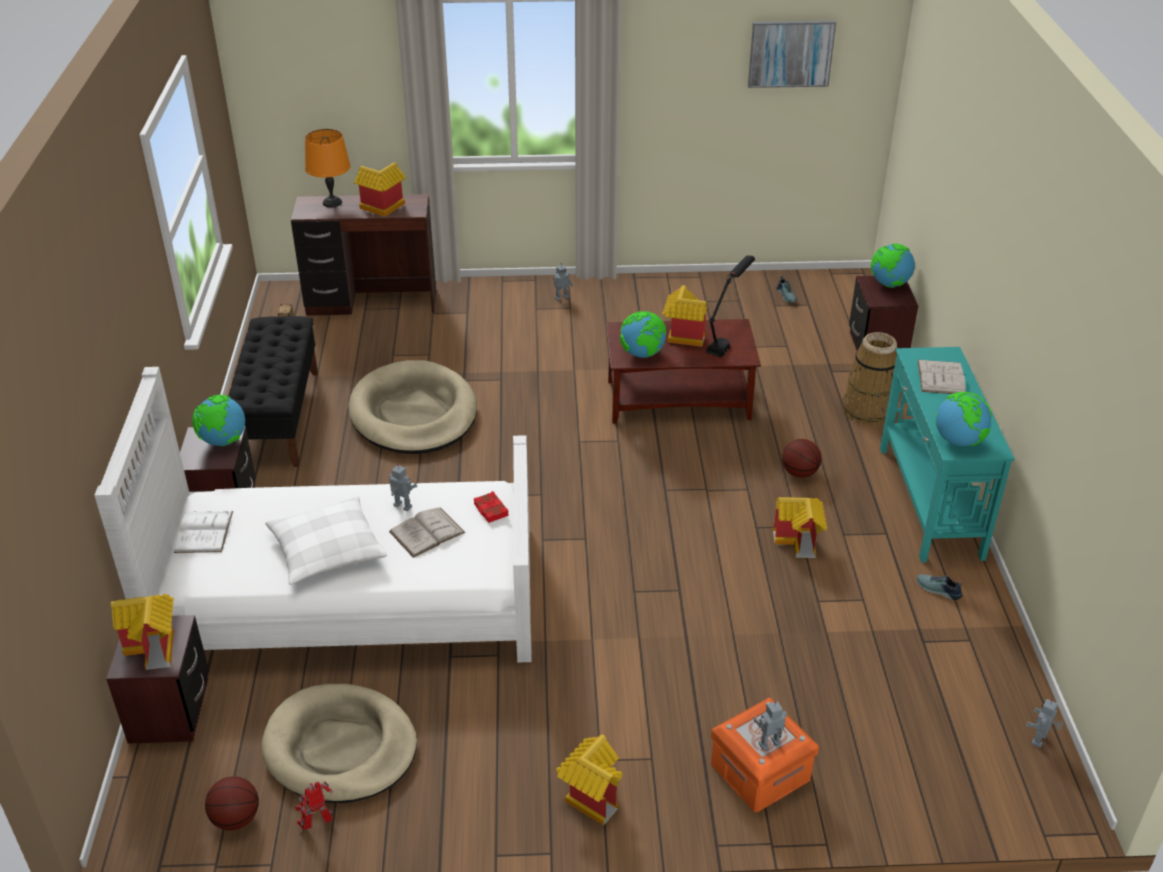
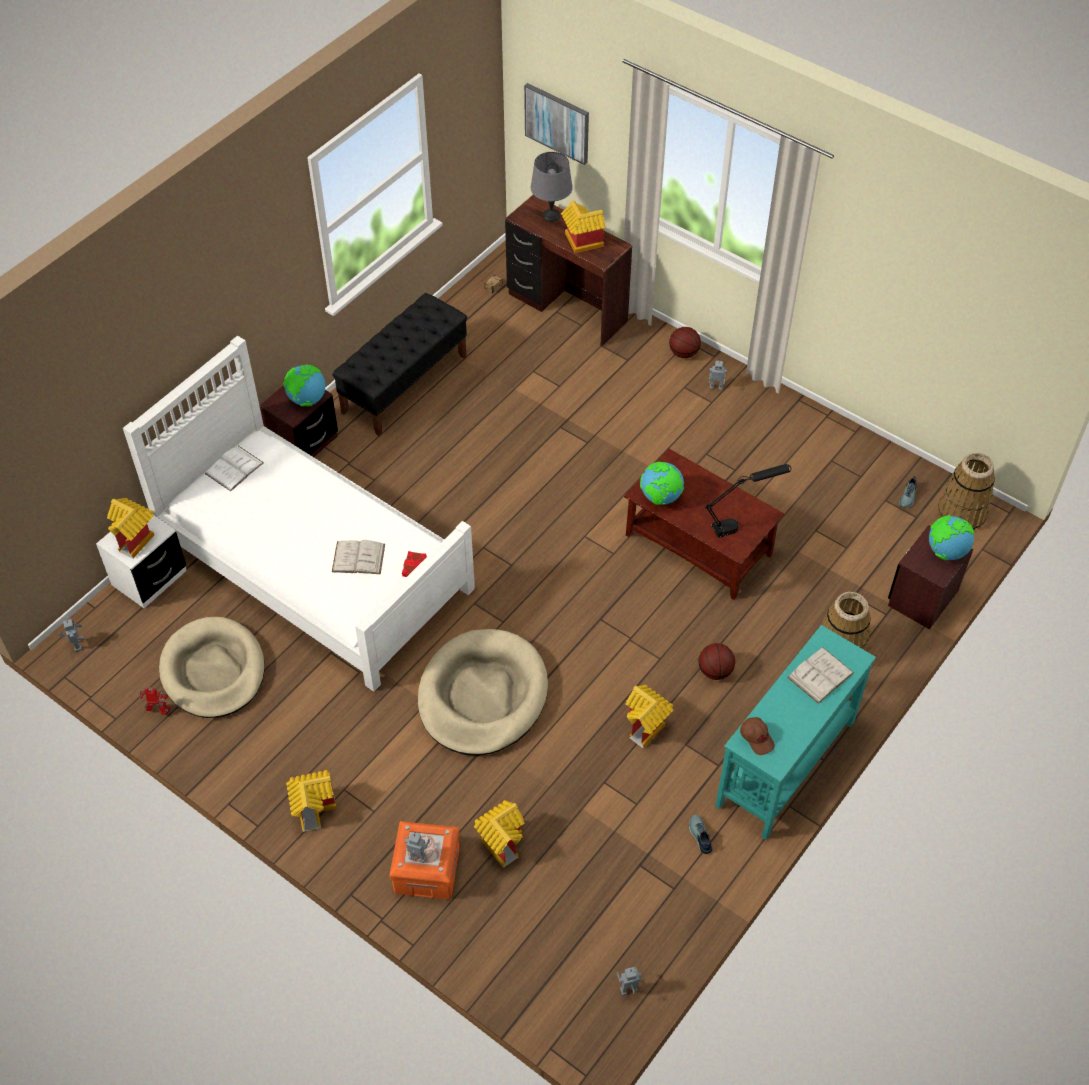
camera: 40 degrees right, 15 degrees up
brown nightstand [106,615,209,744] -> white nightstand [96,516,187,608]
basketball [205,776,259,830] -> basketball moved to [669,327,701,358]
white pillow [265,496,387,585] -> none
orange table lamp [305,129,351,207] -> grey table lamp [531,152,573,222]
beige dog bed [348,360,477,454] -> beige dog bed moved to [418,629,548,756]
toy robot [389,463,417,511] -> toy robot moved to [59,619,85,652]
toy house [662,285,707,347] -> toy house moved to [474,800,524,868]
picture [748,21,836,88] -> picture moved to [524,83,589,165]
globe [935,392,992,446] -> brown cap [740,717,775,755]
none -> basket [937,453,995,530]

